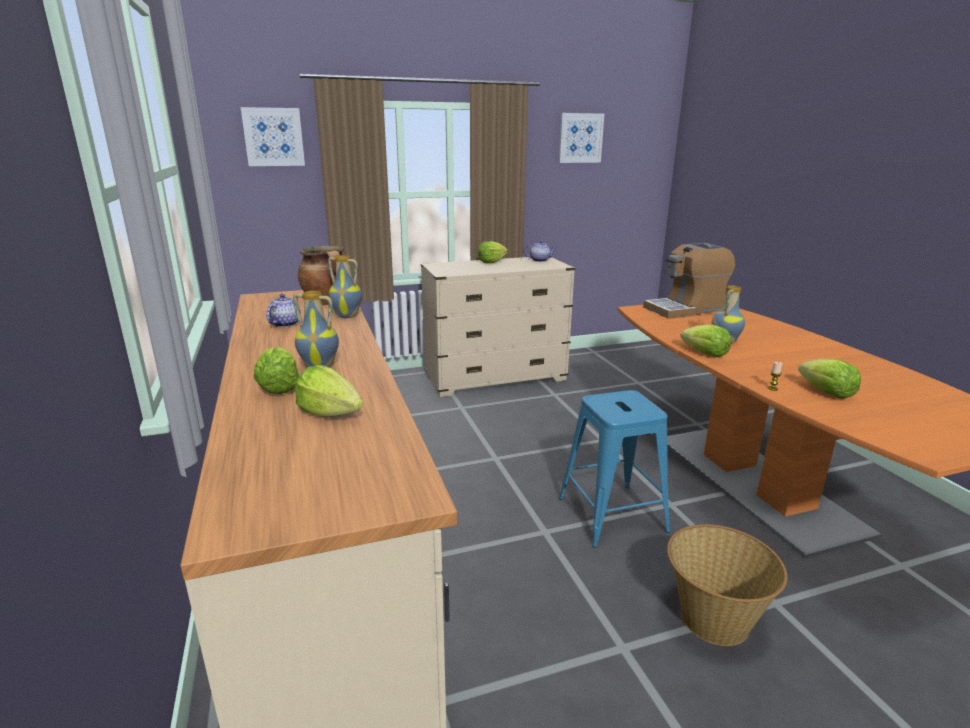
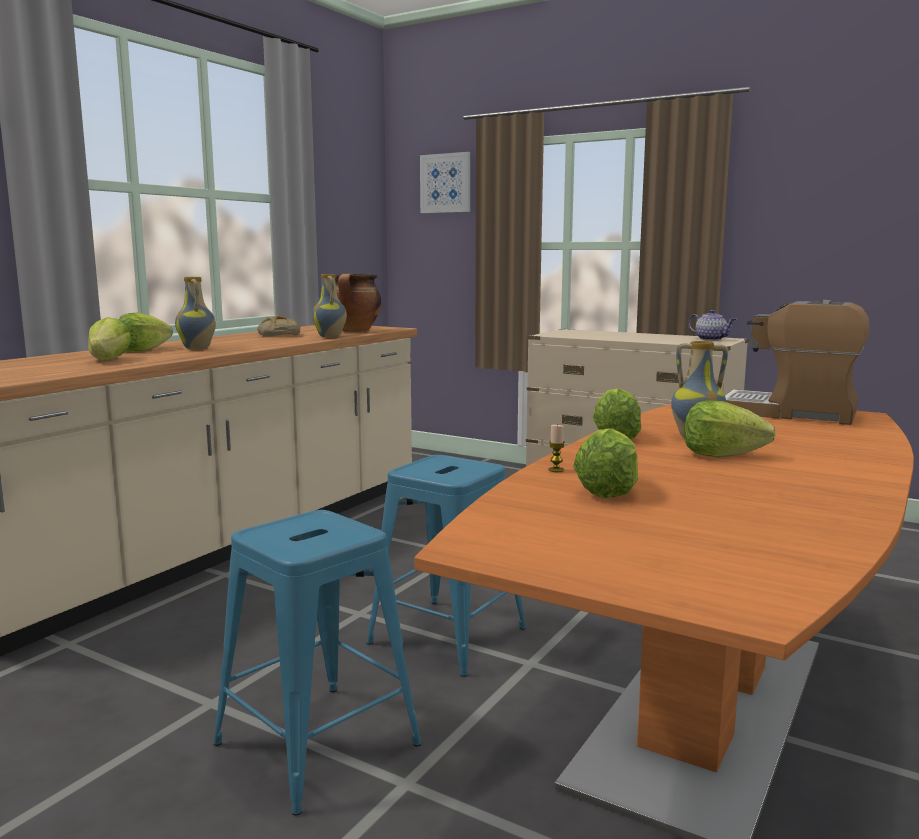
camera: 50 degrees right, 10 degrees down
teapot [266,294,301,327] -> bread [257,314,300,337]
lettuce [478,241,508,263] -> lettuce moved to [684,400,776,458]
picture [558,113,604,163] -> none
basket [667,524,787,646] -> blue stool [213,510,421,815]

